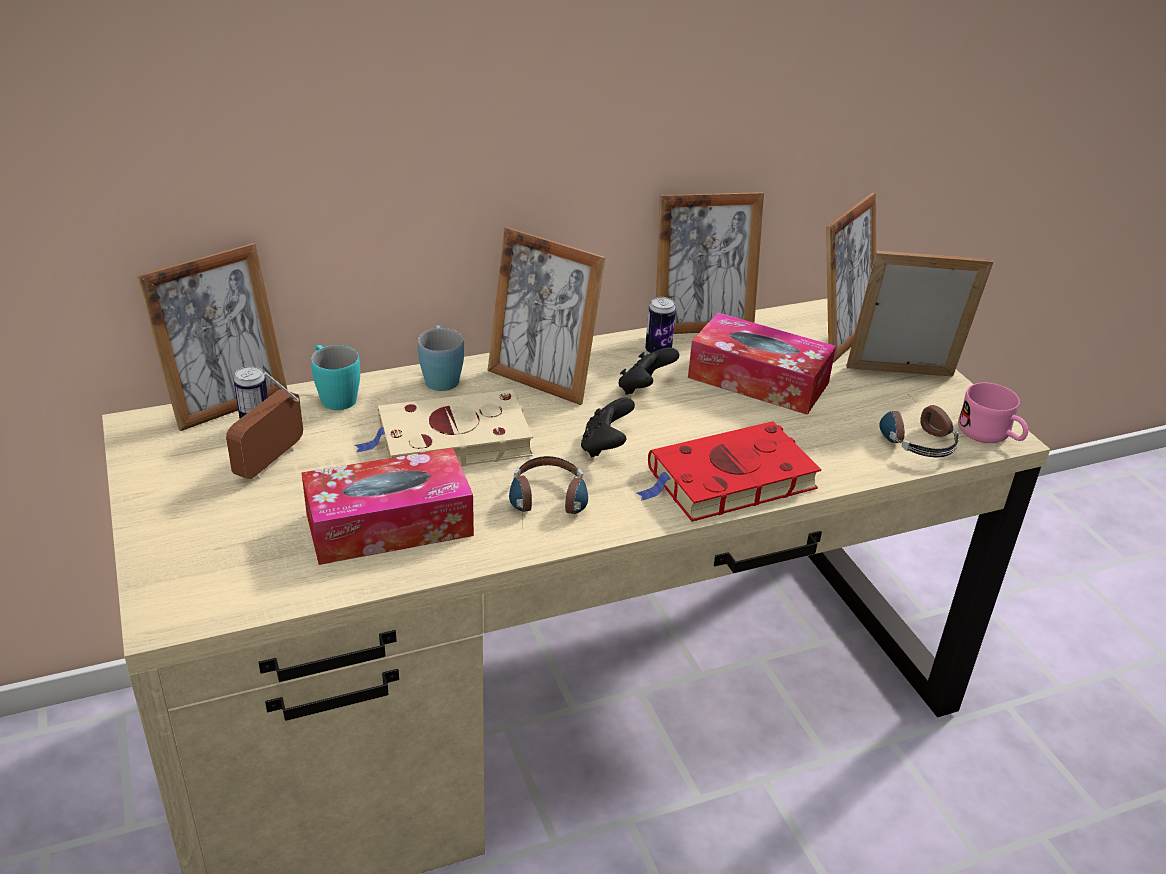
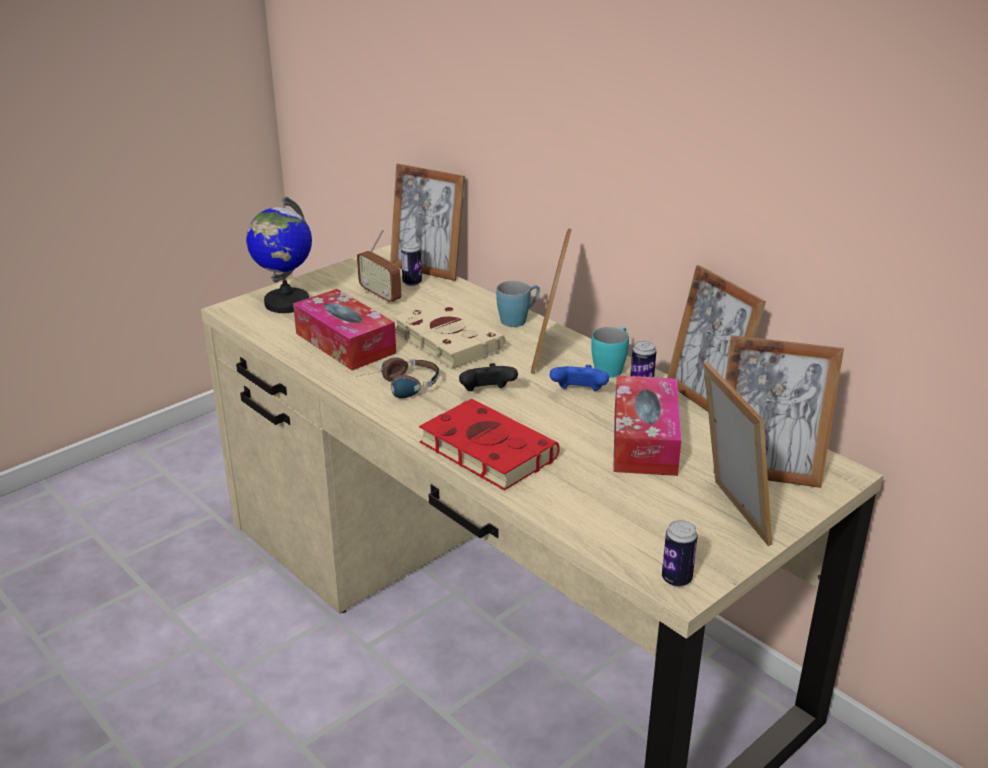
camera: 70 degrees right, 5 degrees down
radio [226,372,303,479] -> radio turned 135 degrees counterclockwise [357,229,401,304]
turquoise mug [311,345,360,410] -> turquoise mug moved to [591,327,629,378]
black game controller [618,347,679,395] -> blue game controller [550,365,609,391]
headphones [879,395,959,457] -> none
pink mug [958,383,1028,443] -> can [662,520,698,587]
none -> globe [246,197,312,313]

